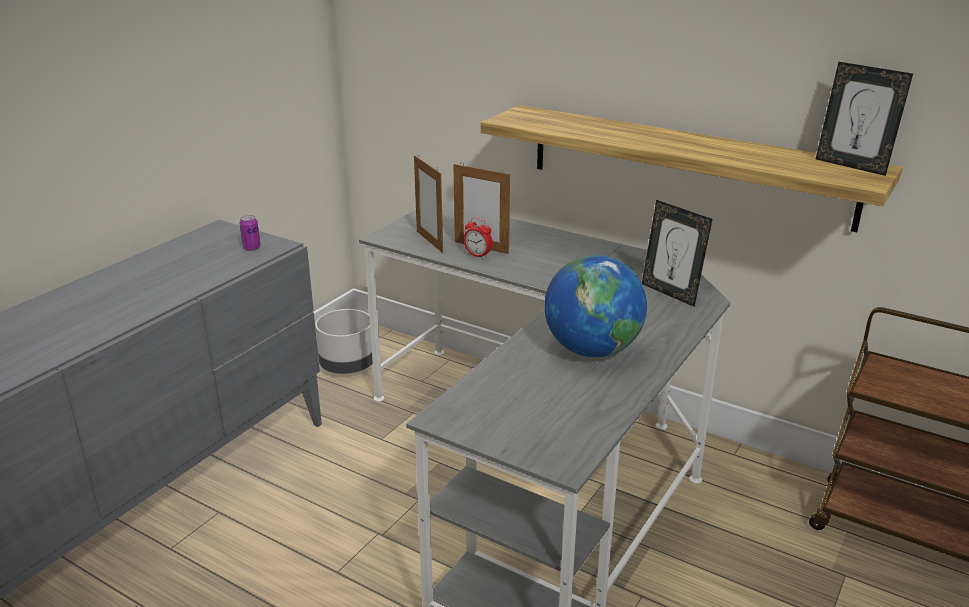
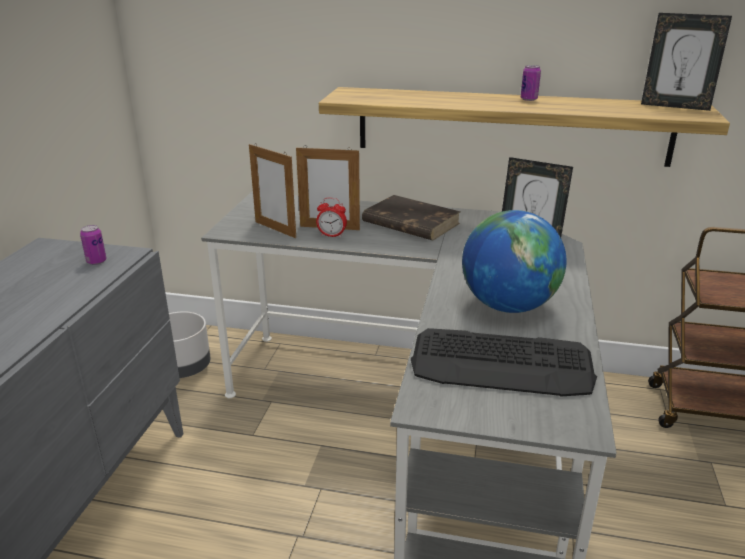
camera: 20 degrees left, 0 degrees up
none -> brown book [362,195,461,241]
none -> keyboard [411,328,597,396]
none -> can [521,65,541,101]

